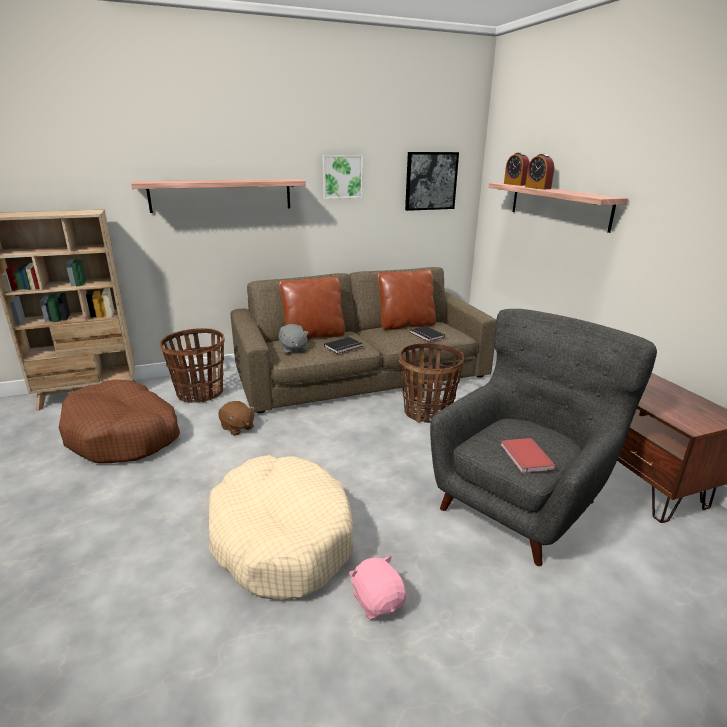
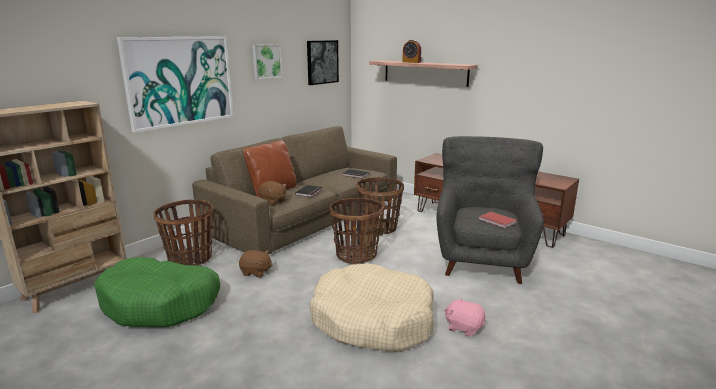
camera: 30 degrees left, 5 degrees down
brown dog bed [59,380,180,463] -> green dog bed [94,257,220,327]
shelf [131,179,306,213] -> picture [117,36,234,133]
grey plush toy [279,324,309,354] -> brown plush toy [258,181,286,205]
brown pillow [377,270,436,330] -> none
alarm clock [504,153,530,186] -> none
none -> basket [329,198,384,264]

